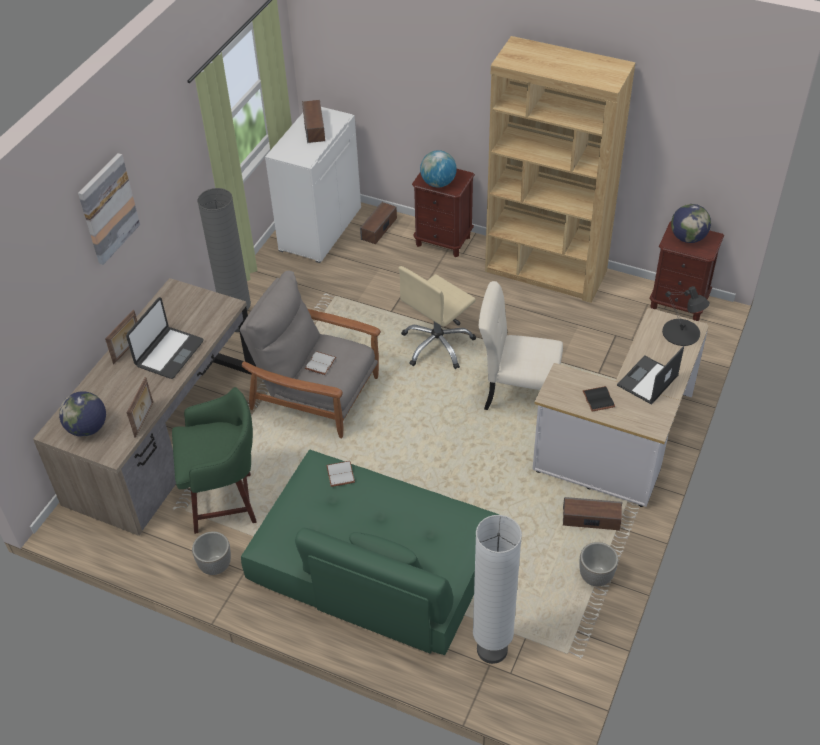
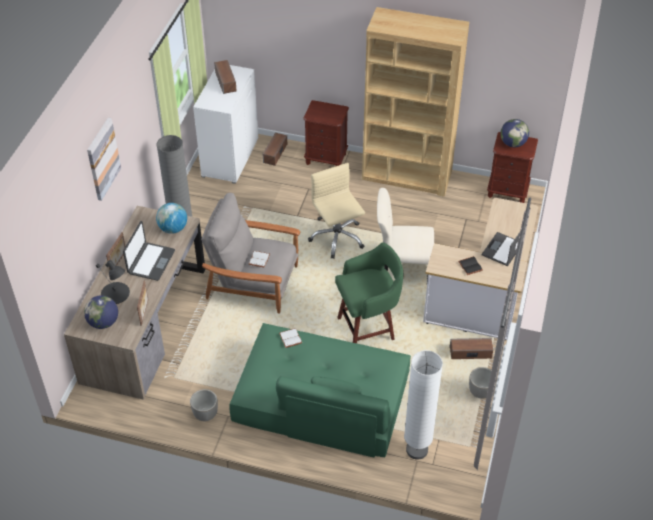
camera: 10 degrees left, 0 degrees up
green stool [172,387,257,534] -> green stool moved to [335,242,403,343]
beige office chair [398,266,476,369] -> beige office chair turned 120 degrees clockwise [308,163,365,259]
globe [420,150,457,188] -> globe moved to [156,203,187,234]
black table lamp [662,286,710,346] -> black table lamp moved to [96,260,130,304]

